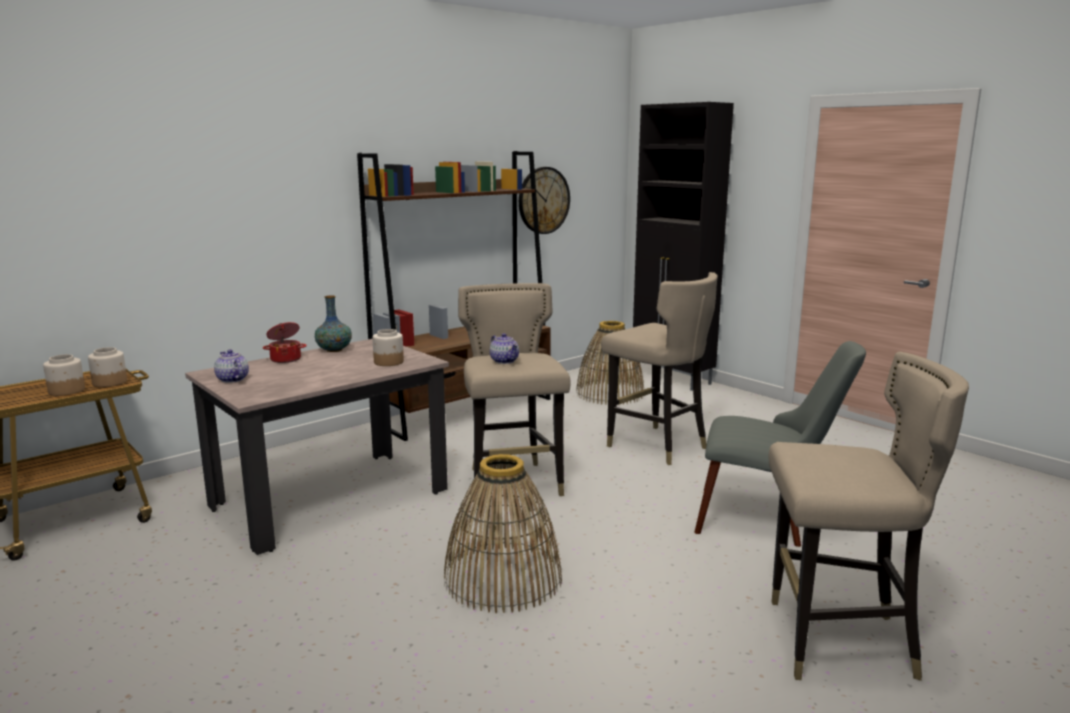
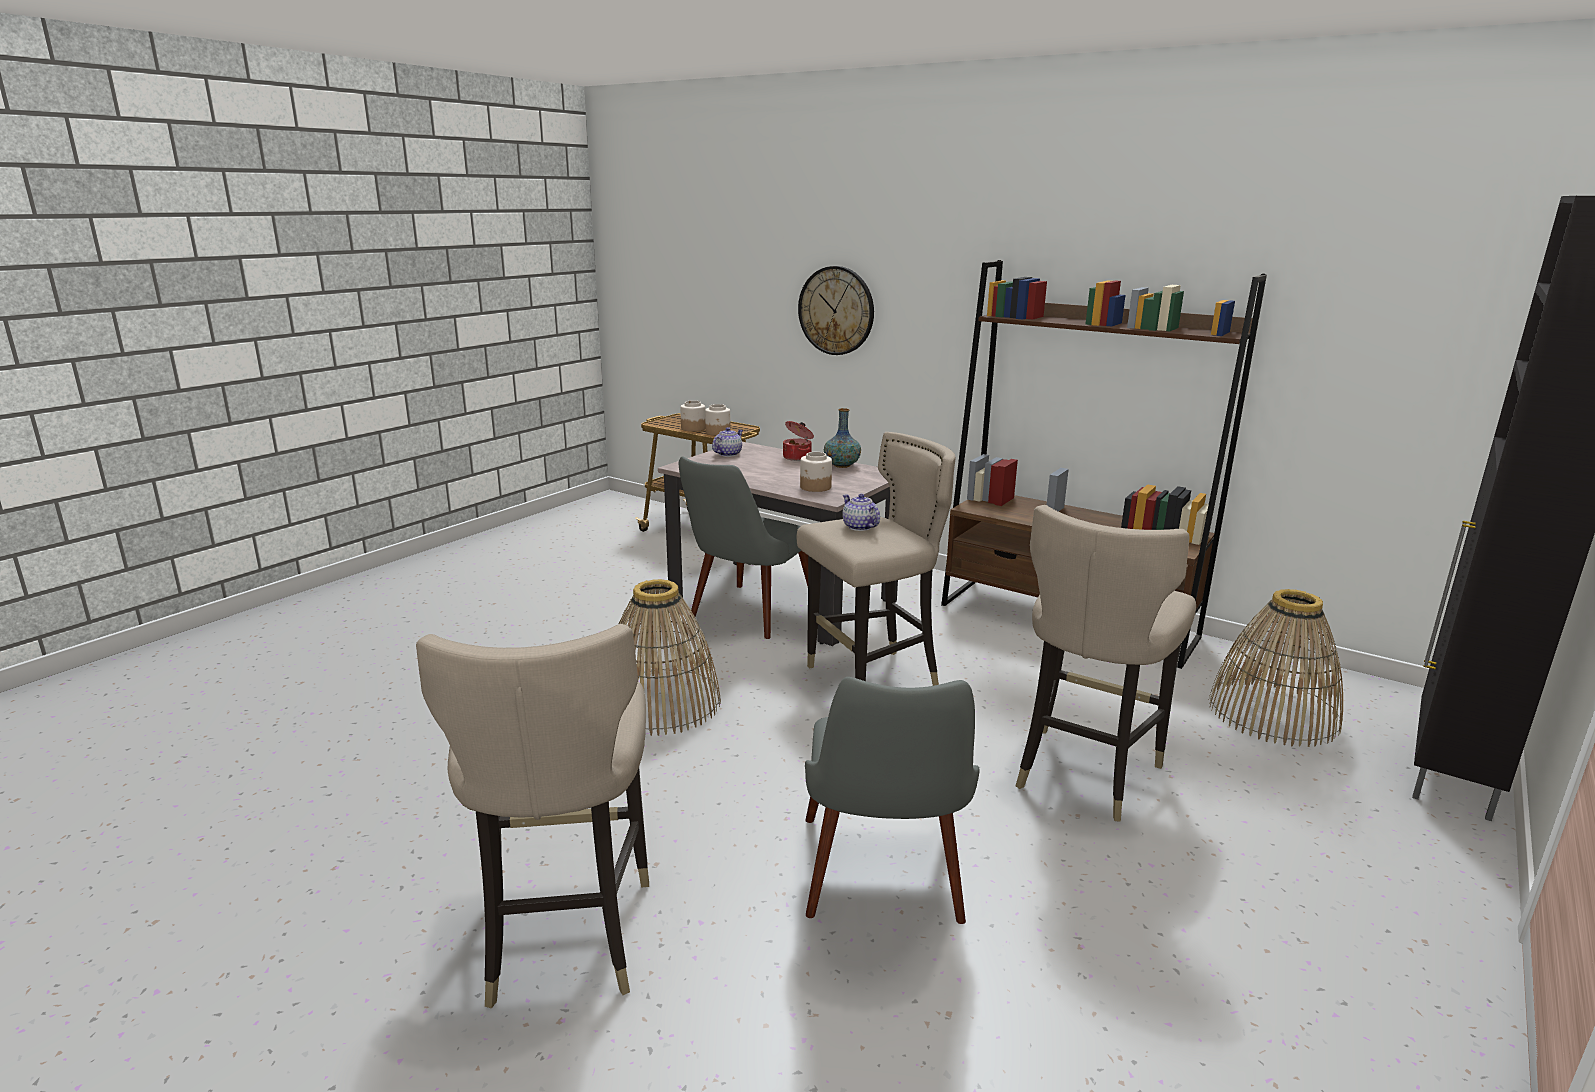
camera: 75 degrees right, 5 degrees up
teapot [490,333,519,364] -> teapot turned 105 degrees clockwise [842,494,880,531]
wall clock [519,167,570,234] -> wall clock moved to [798,266,874,355]
none -> grey chair [679,456,808,639]

